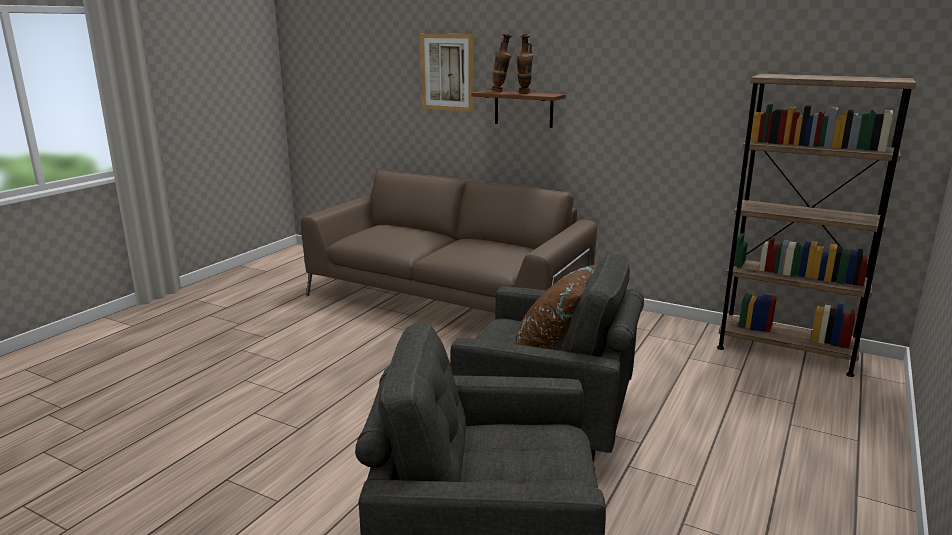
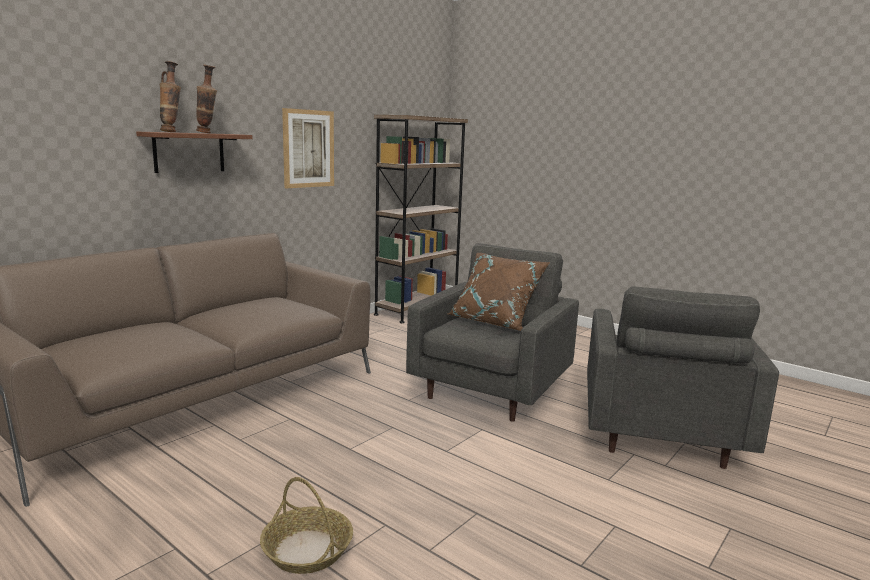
camera: 80 degrees left, 5 degrees down
picture [420,34,474,112] -> picture moved to [282,108,334,188]
none -> basket [260,477,353,574]

